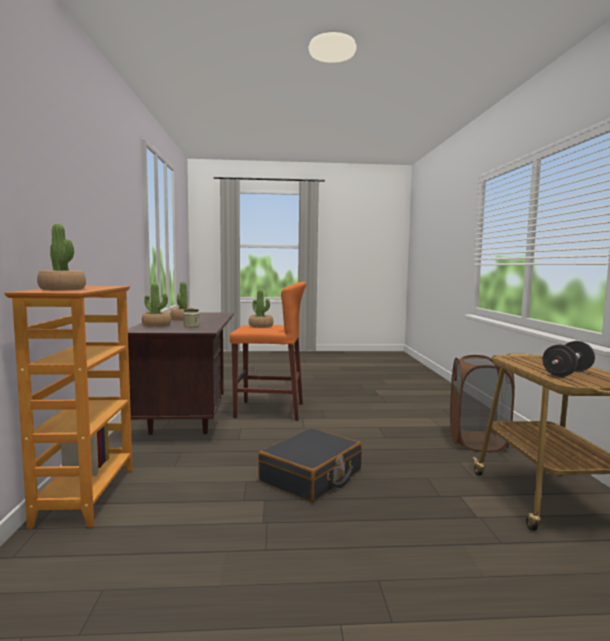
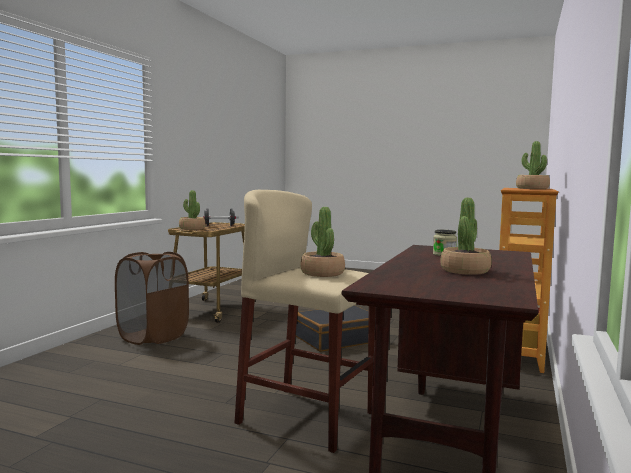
camera: 155 degrees left, 0 degrees up
potted plant [142,283,171,327] -> potted plant moved to [179,190,205,230]
orange stool [230,282,306,421] -> beige stool [234,190,376,453]

